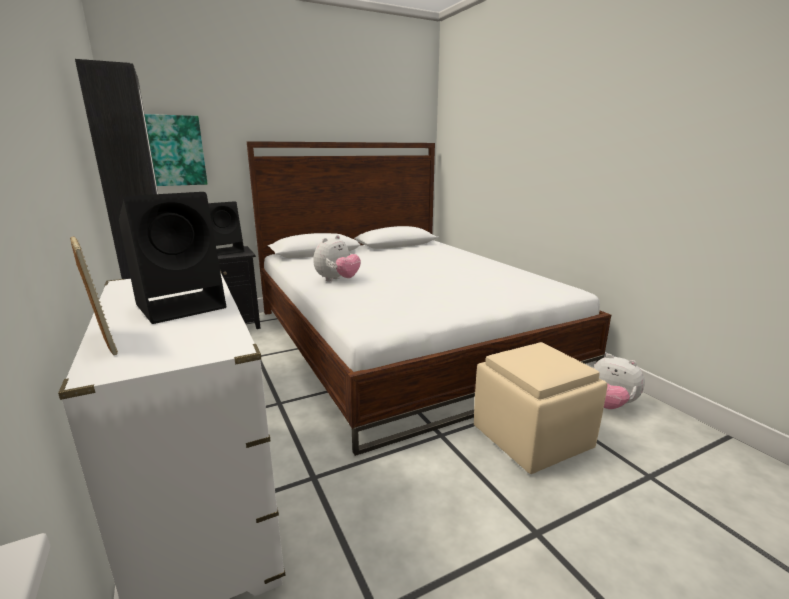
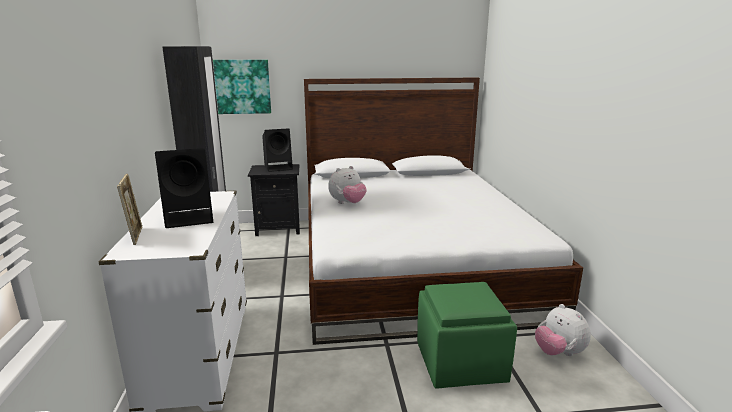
camera: 20 degrees right, 0 degrees up
beige ottoman [474,342,608,474] -> green ottoman [417,282,517,389]

